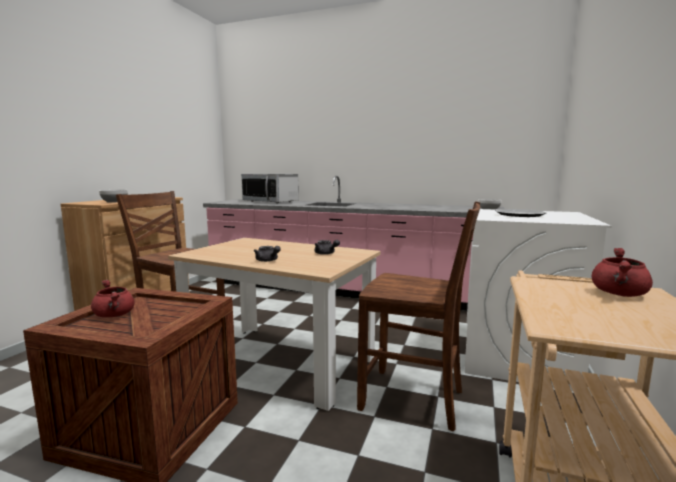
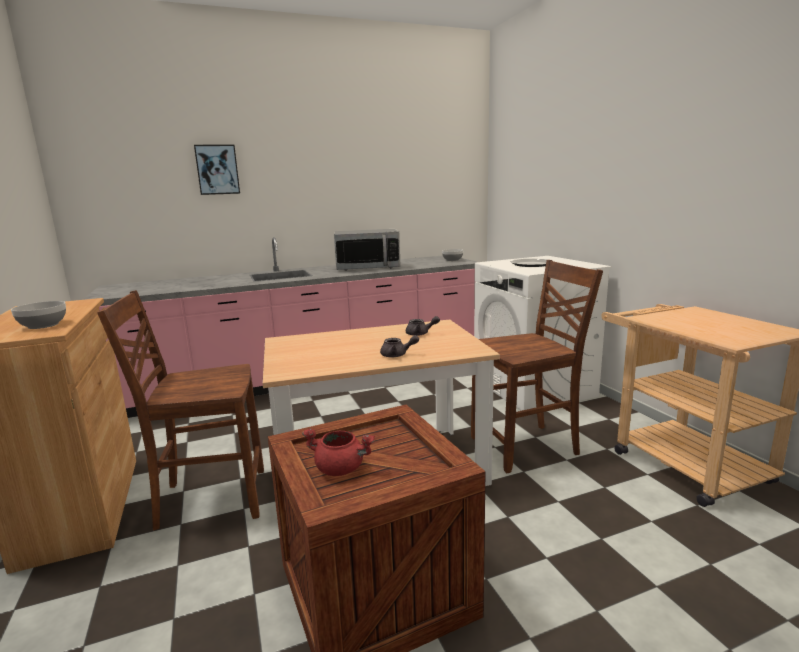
camera: 40 degrees left, 5 degrees up
microwave [241,174,299,204] -> microwave moved to [334,229,401,271]
red cooking pot [592,248,653,297] -> none
none -> picture [194,145,240,195]

